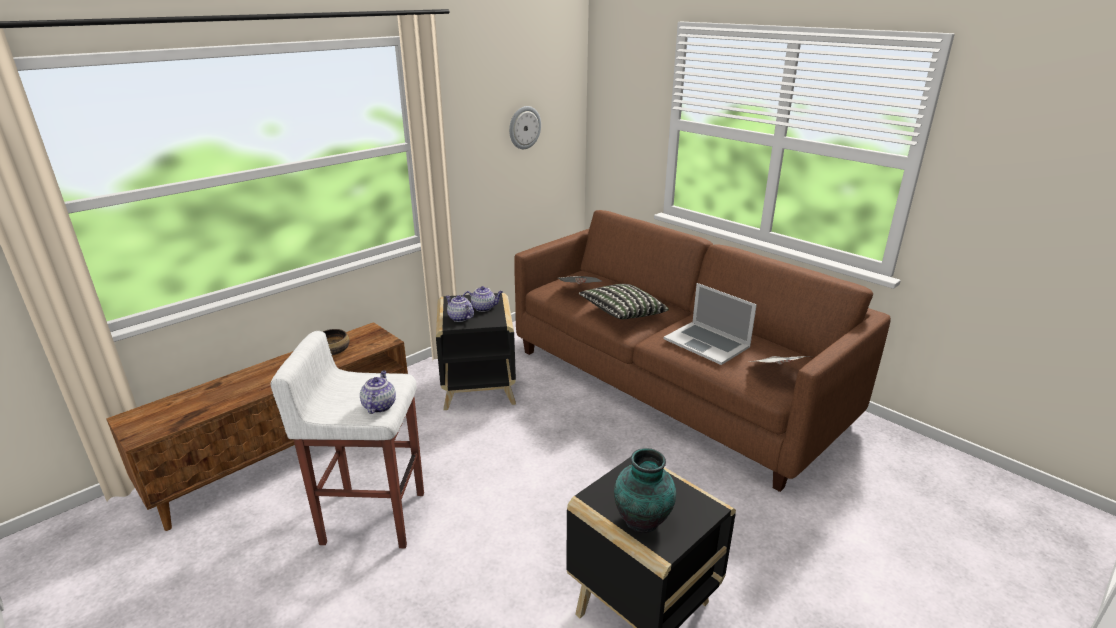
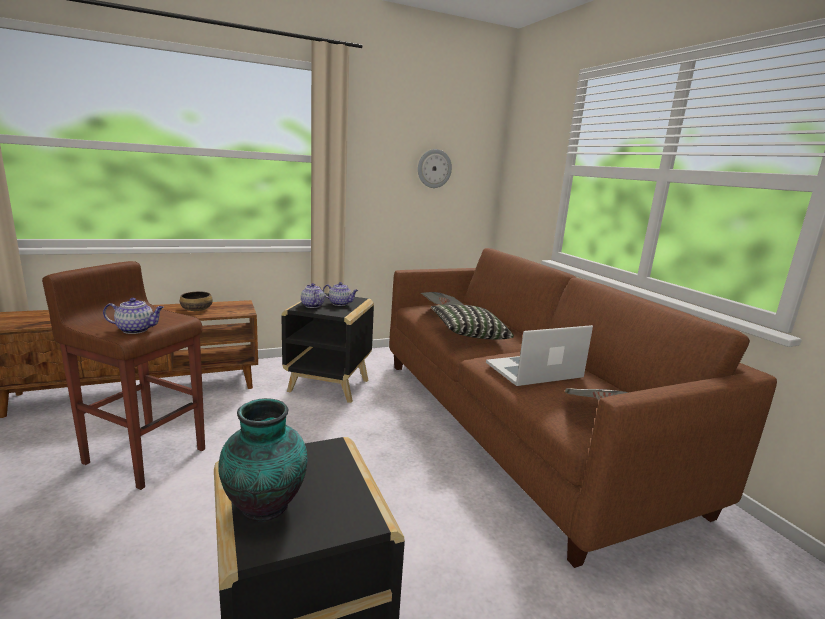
camera: 20 degrees right, 10 degrees down
white stool [271,331,424,549] -> brown stool [42,261,205,490]
teapot [360,371,396,414] -> teapot turned 60 degrees clockwise [103,298,164,334]
laptop [664,283,757,365] -> laptop turned 90 degrees clockwise [486,325,593,386]

